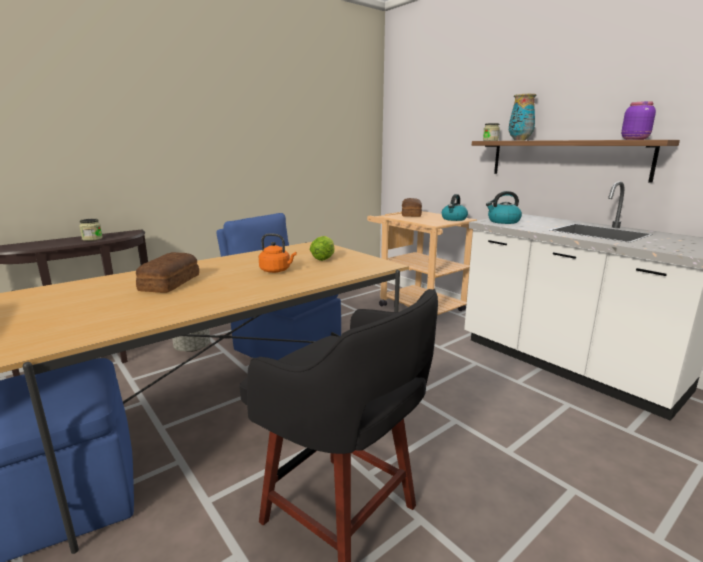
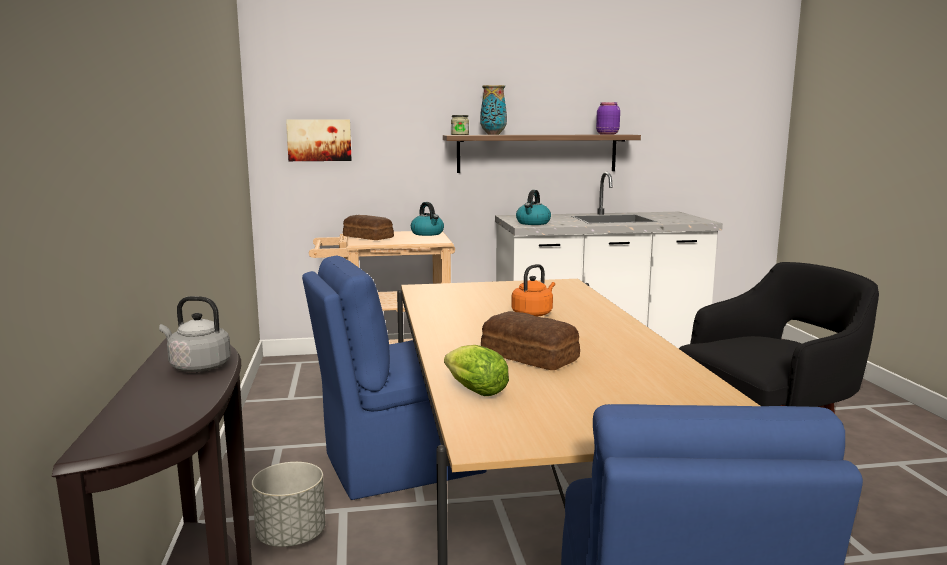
camera: 60 degrees left, 5 degrees down
jar [79,219,103,241] -> grey kettle [159,296,231,372]
lettuce [310,236,334,261] -> lettuce moved to [444,345,509,396]
none -> picture [286,120,352,161]

